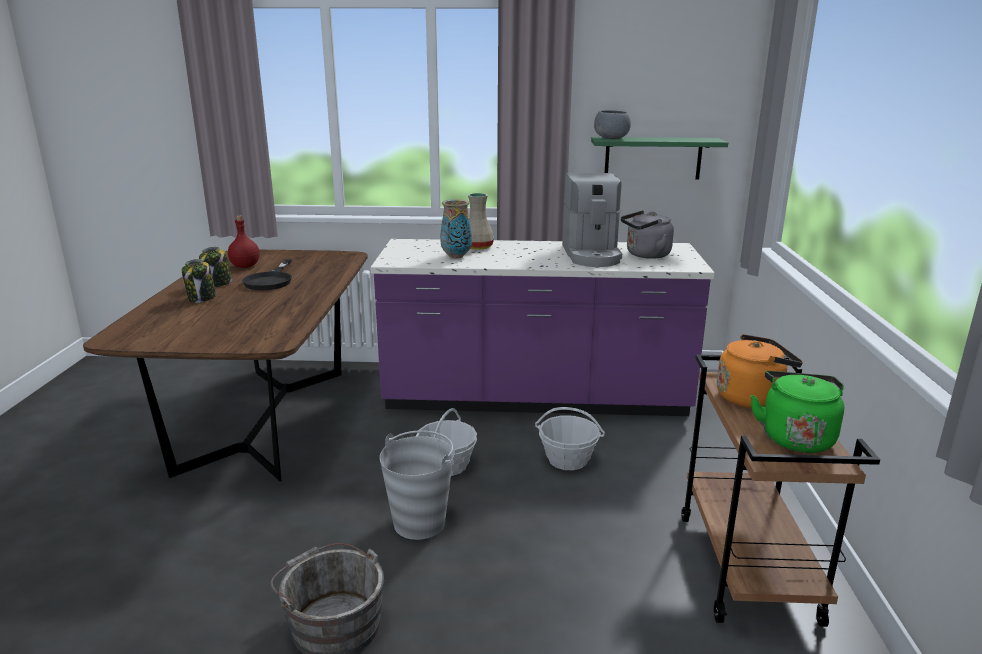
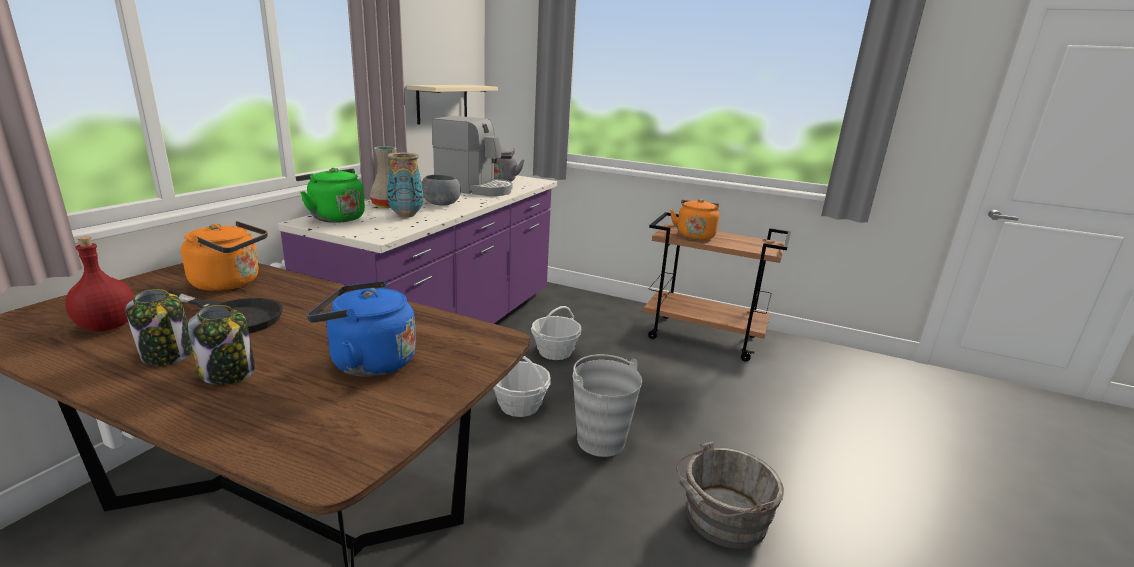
camera: 70 degrees left, 0 degrees up
green shelf [591,137,728,179] -> beige shelf [407,85,498,125]
grey bowl [594,110,631,139] -> grey bowl moved to [422,175,461,206]
green kettle [750,371,844,453] -> green kettle moved to [296,168,365,223]
none -> orange kettle [181,221,268,291]
none -> blue kettle [307,281,416,377]

